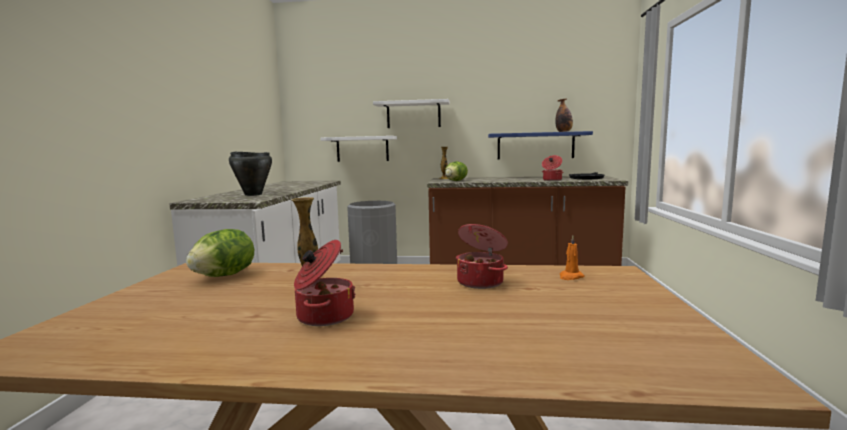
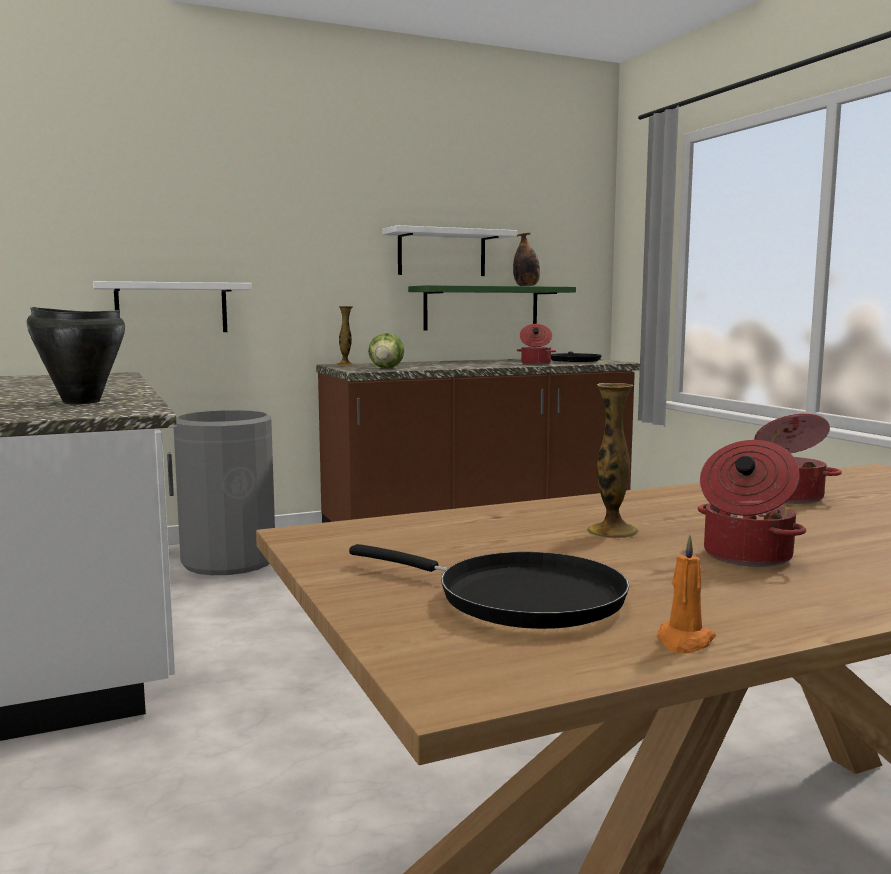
camera: 30 degrees left, 0 degrees up
lettuce [186,229,254,277] -> none
white shelf [373,99,450,128] -> white shelf moved to [382,225,517,276]
blue shelf [488,131,593,159] -> green shelf [408,285,576,330]
orange candle [560,236,585,280] -> orange candle moved to [657,535,716,654]
none -> black frying pan [349,544,629,629]

